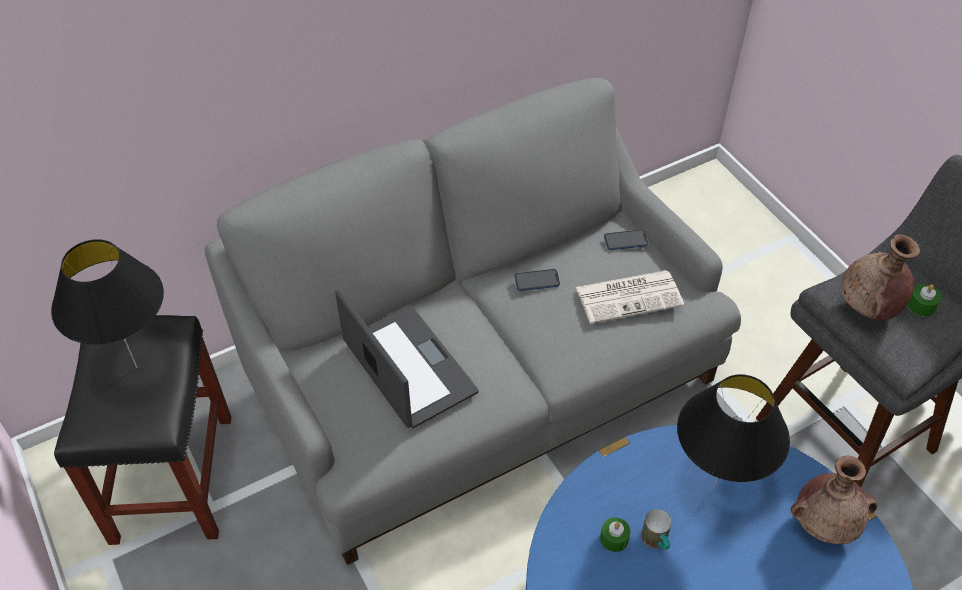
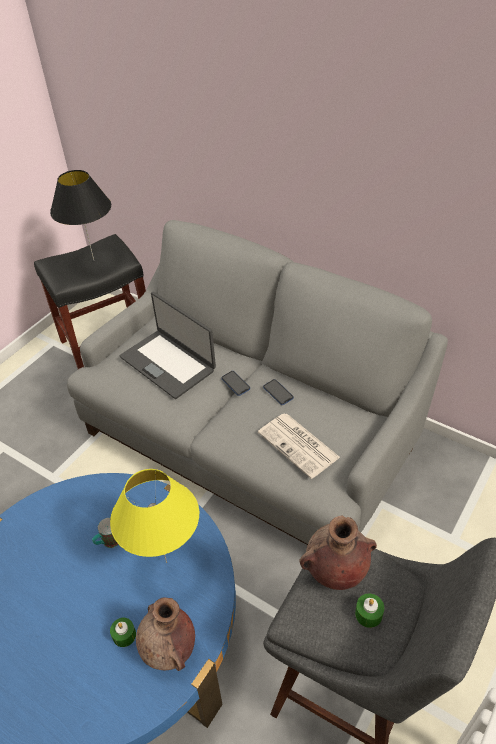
camera: 65 degrees right, 5 degrees down
laptop [335,289,479,428] -> laptop turned 105 degrees clockwise [120,292,216,399]
green candle [600,517,630,552] -> green candle moved to [110,618,136,647]
phone [604,229,648,250] -> phone moved to [221,371,250,396]
black table lamp [677,374,790,491] -> yellow table lamp [110,469,199,563]

